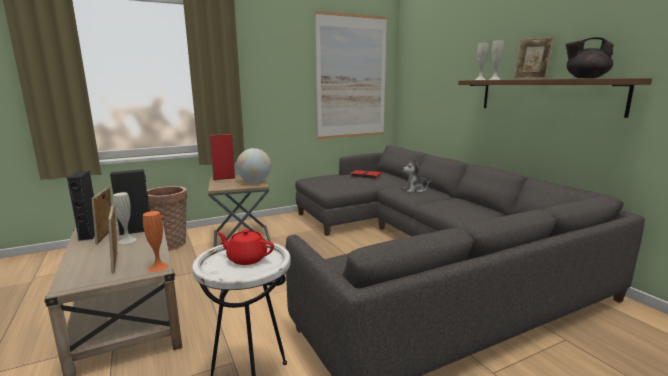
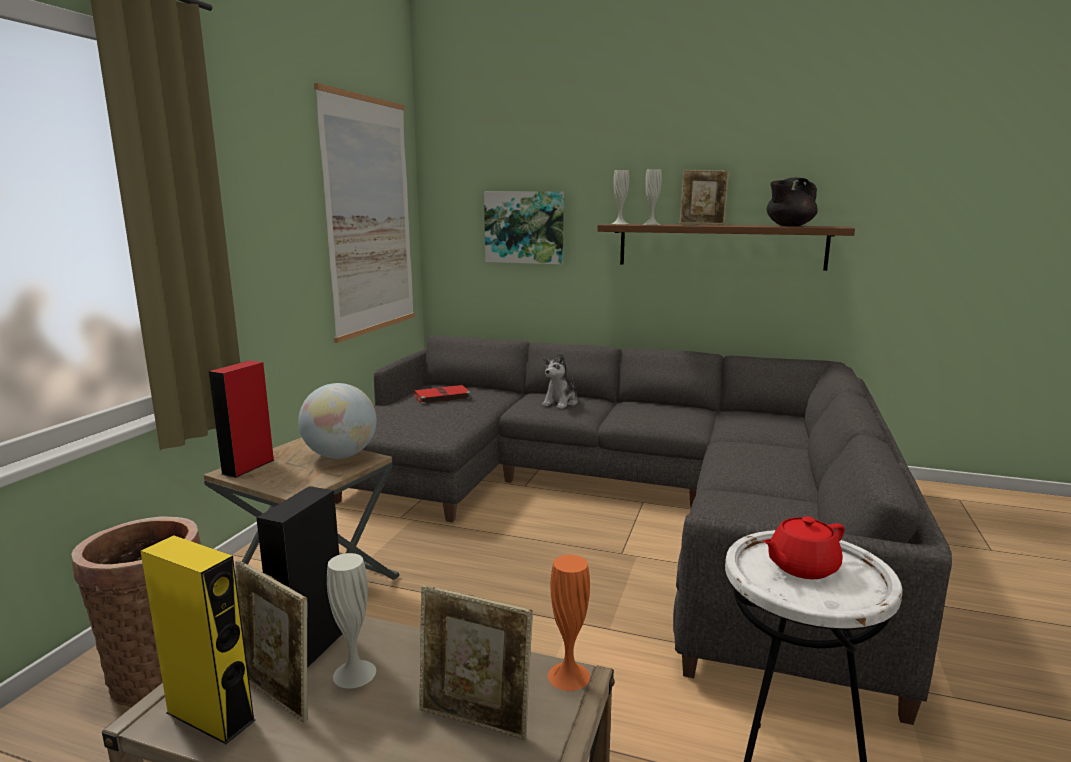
camera: 45 degrees left, 0 degrees up
black speaker [67,171,95,241] -> yellow speaker [141,535,256,744]
none -> picture [484,191,564,264]

